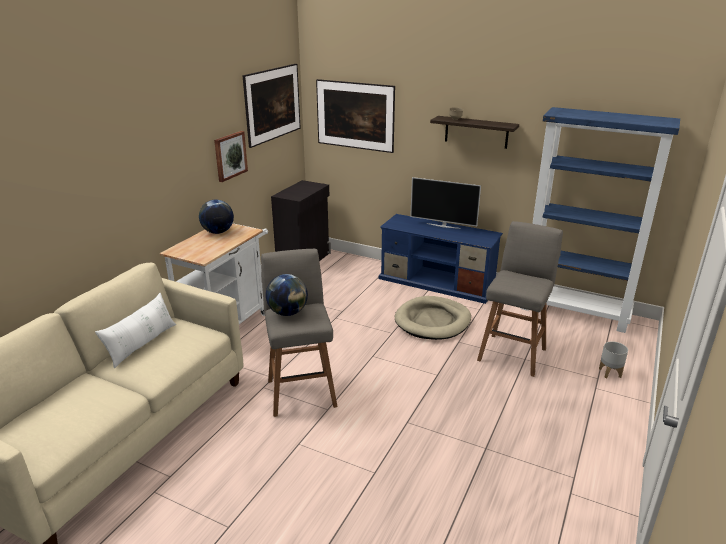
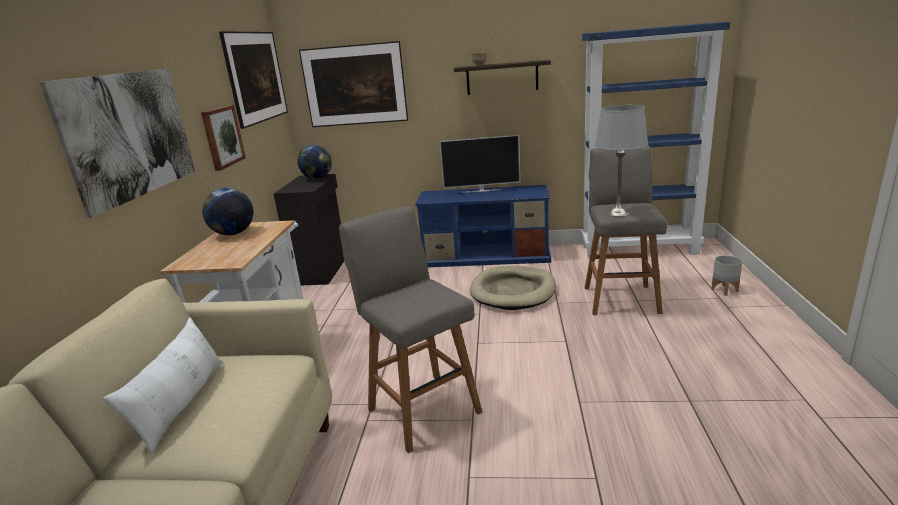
camera: 20 degrees left, 5 degrees down
globe [266,274,308,316] -> globe moved to [298,145,332,179]
none -> picture [40,69,195,218]
none -> grey table lamp [594,105,648,217]

